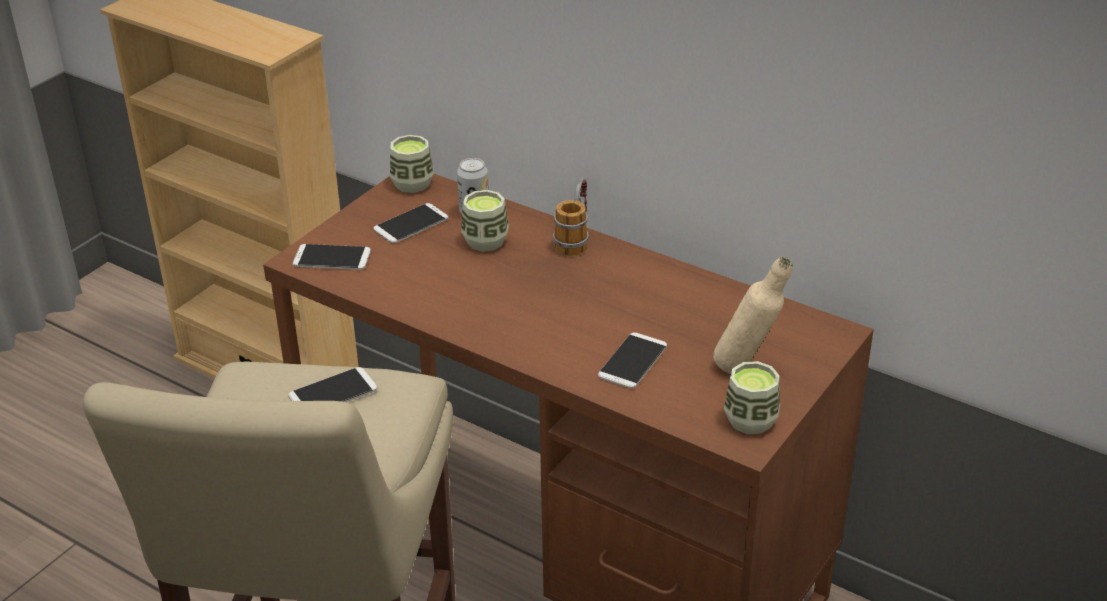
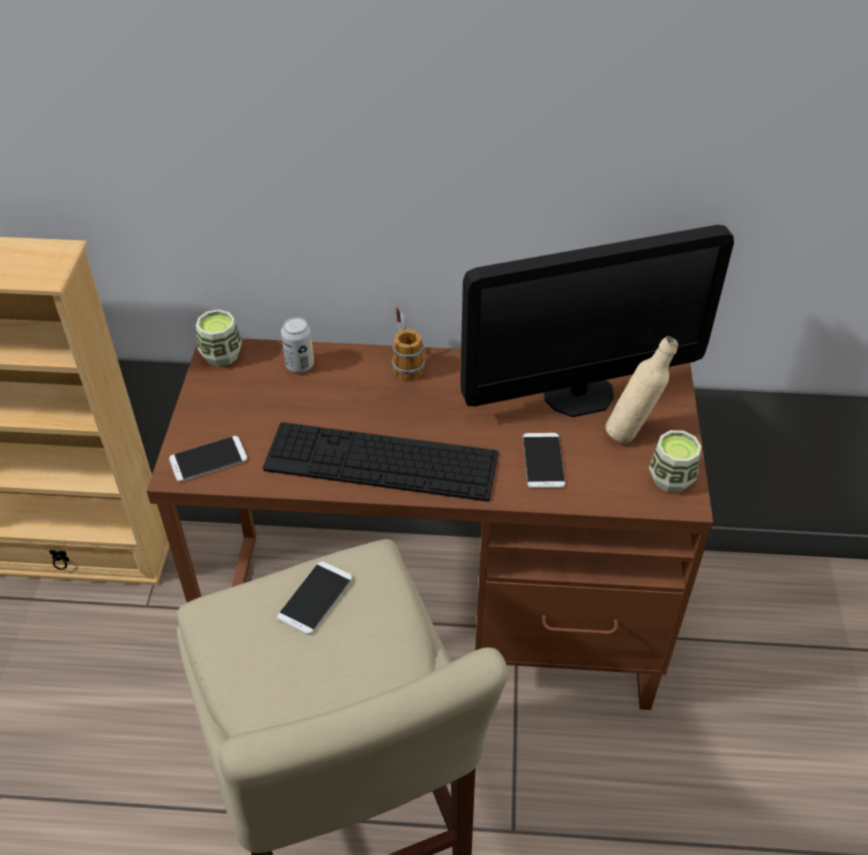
camera: 30 degrees left, 10 degrees up
phone [374,203,448,243] -> none
cup [461,190,509,252] -> none
none -> keyboard [263,422,499,502]
none -> monitor [460,225,734,417]

